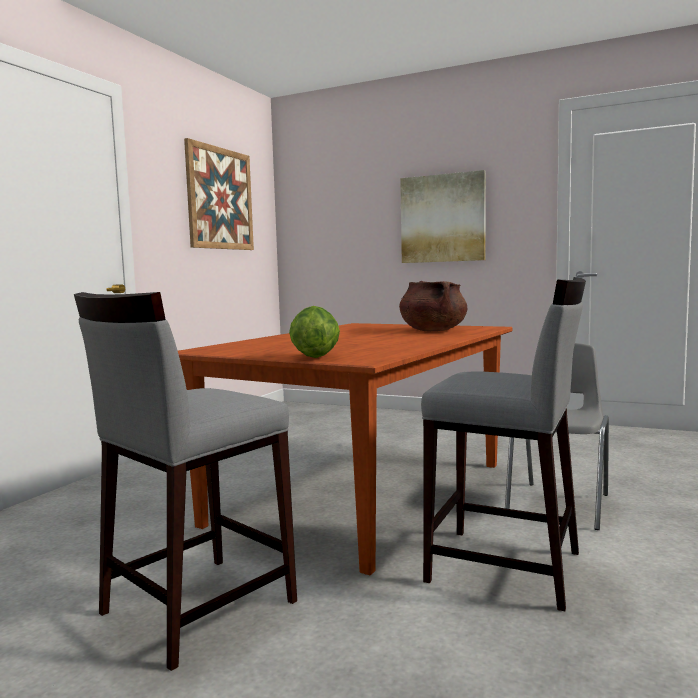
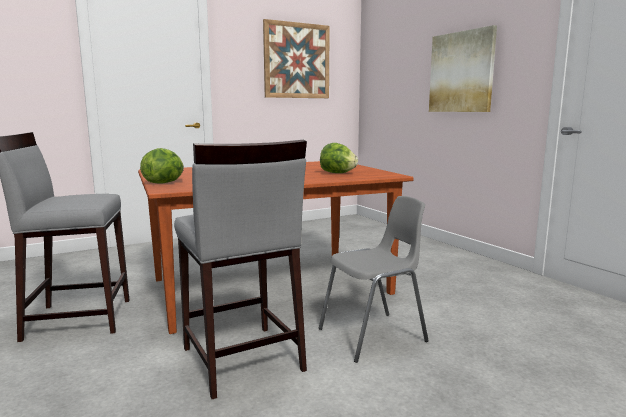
camera: 35 degrees right, 5 degrees up
brown cooking pot [399,281,467,331] -> lettuce [320,143,358,173]

